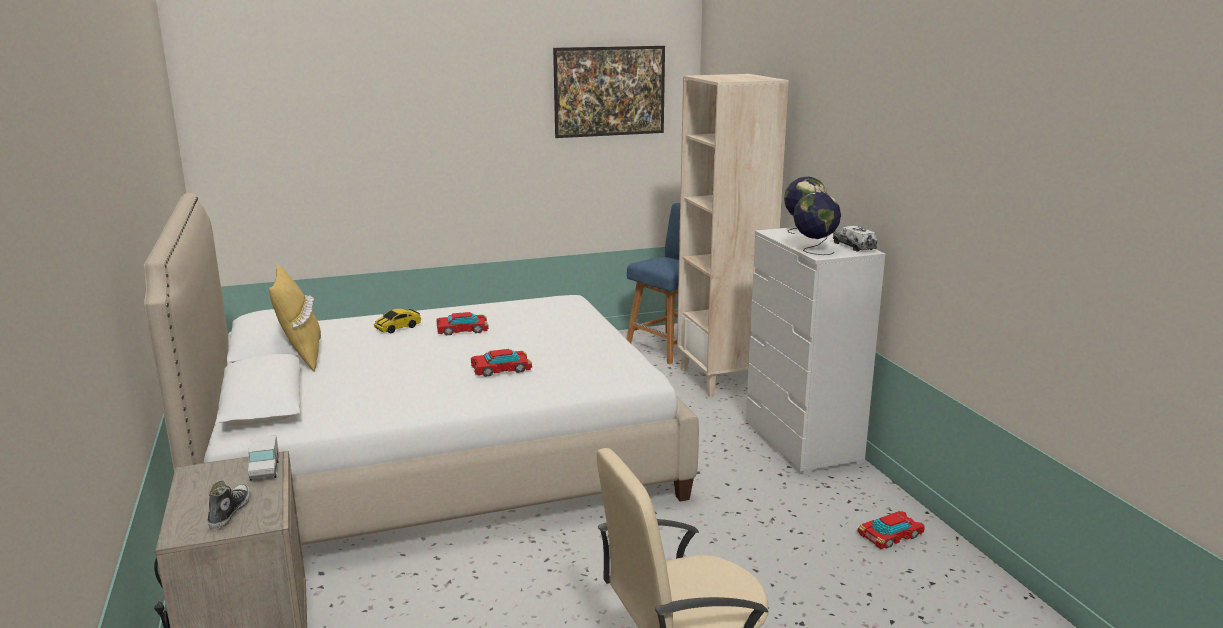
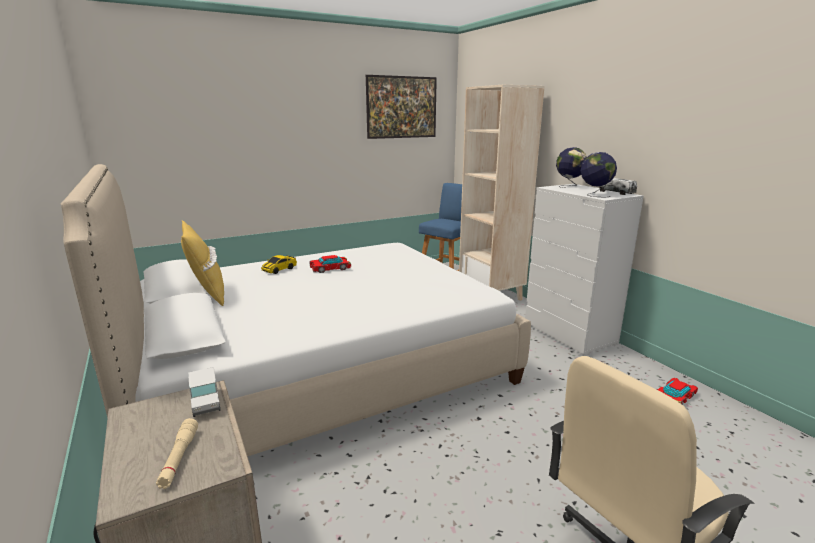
camera: 10 degrees left, 0 degrees up
shoe [208,481,250,529] -> beige flashlight [156,418,198,489]
toy car [471,349,532,377] -> none

